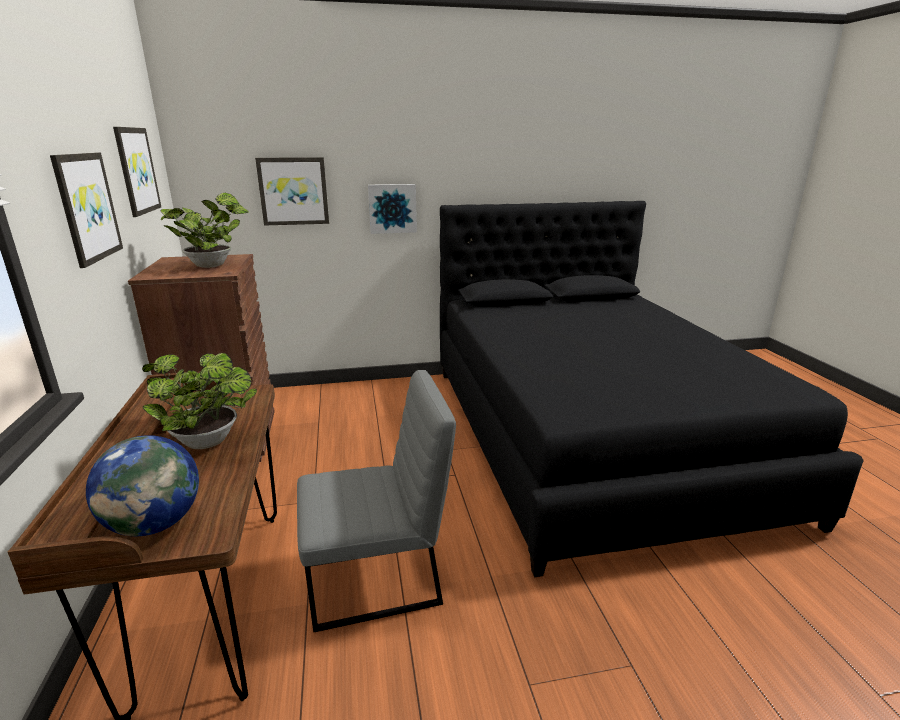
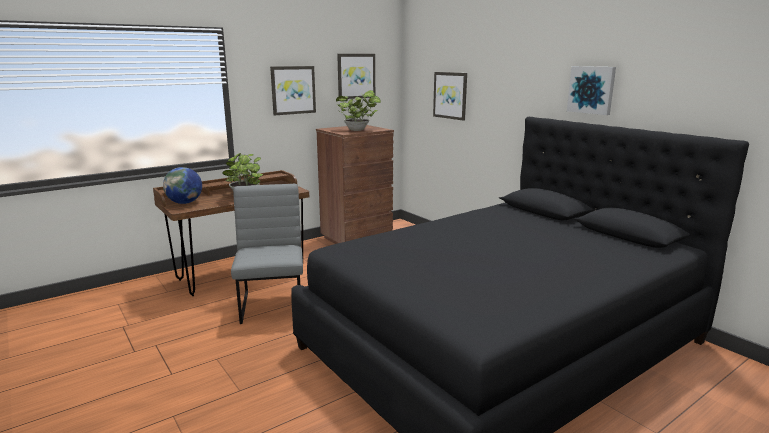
camera: 65 degrees right, 5 degrees down
grey chair [297,370,456,632] -> grey chair turned 150 degrees counterclockwise [231,184,303,324]
picture [368,184,417,234] -> picture moved to [567,66,616,115]

